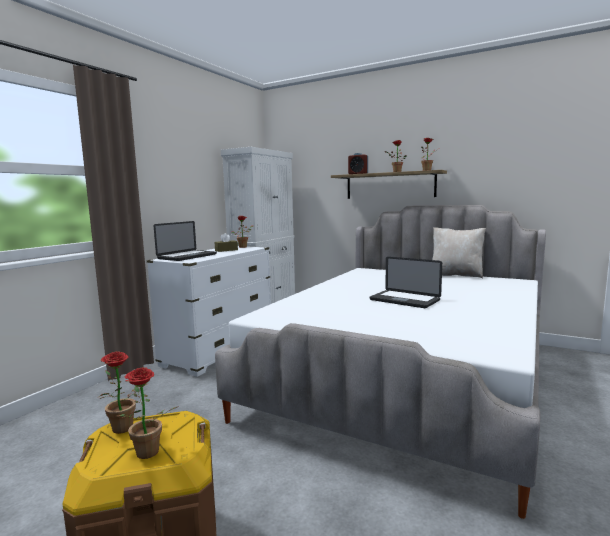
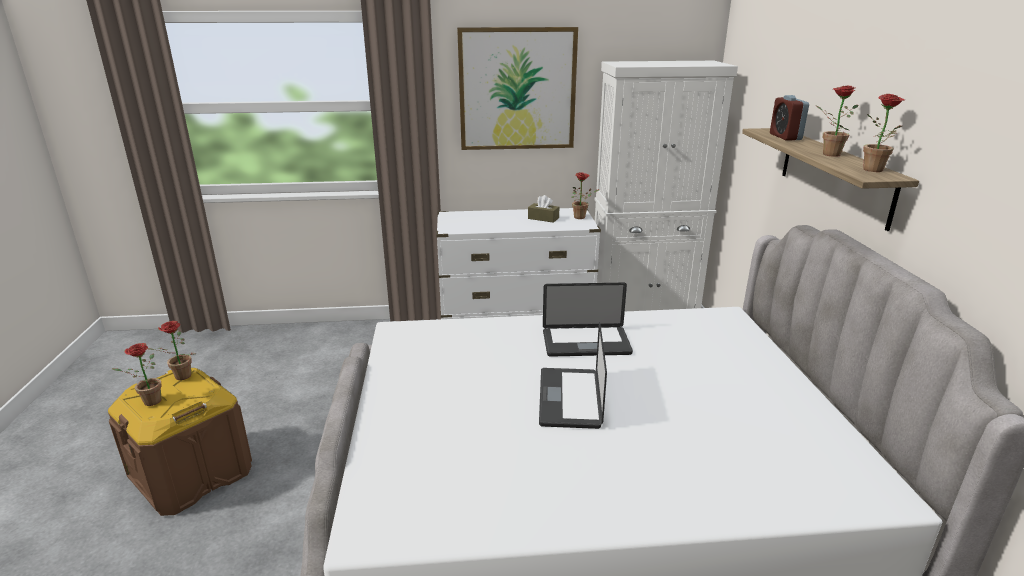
camera: 55 degrees right, 15 degrees up
laptop [154,221,217,261] -> laptop moved to [543,283,633,357]
beige pillow [432,227,486,278] -> none
none -> picture [457,27,578,150]

